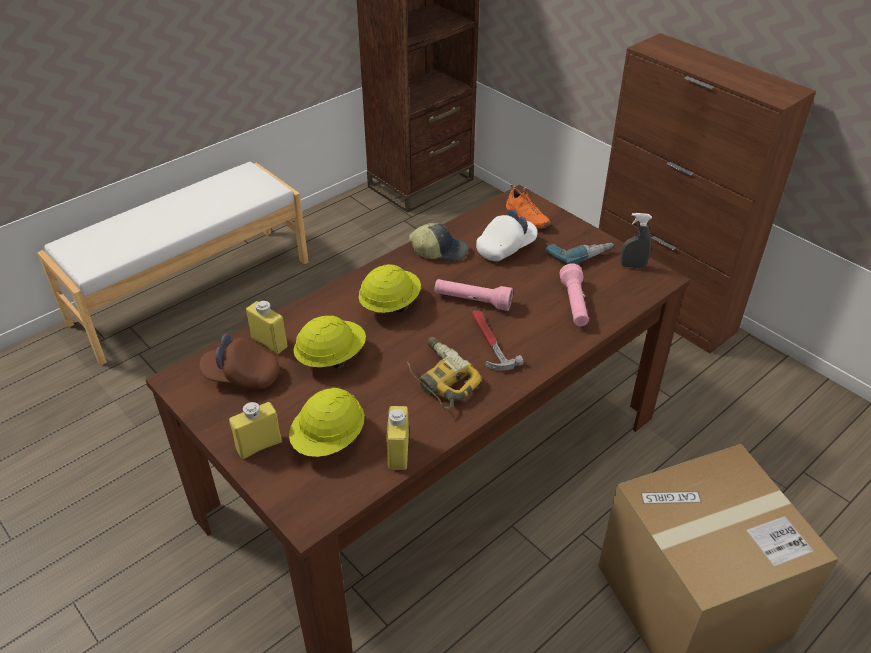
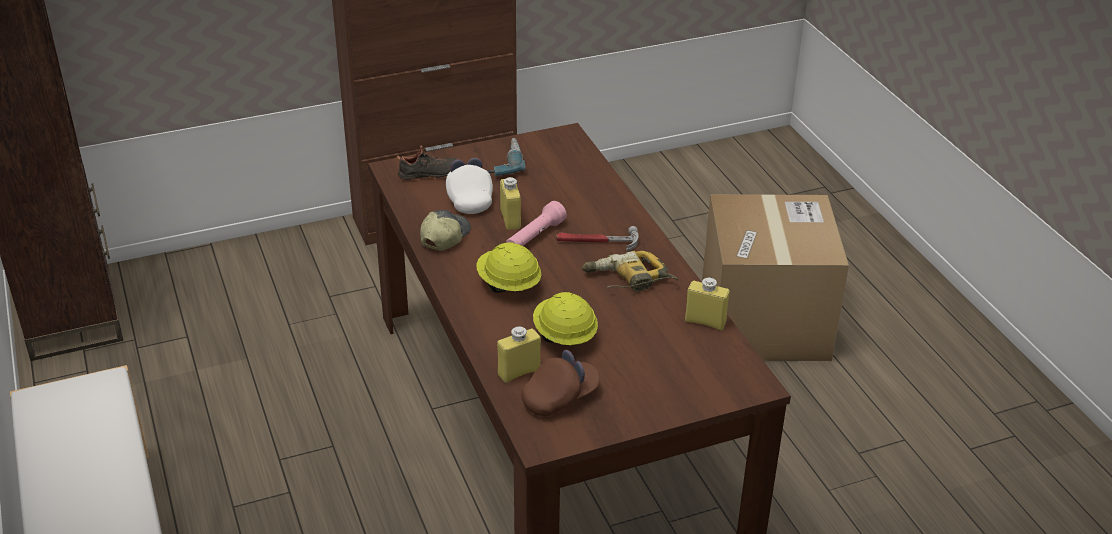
camera: 70 degrees left, 5 degrees down
brown cap [200,333,280,389] -> brown cap turned 150 degrees counterclockwise [522,350,599,416]
yellow bottle [229,402,282,459] -> yellow bottle moved to [500,177,521,230]
yellow hard hat [289,388,365,457] -> none
orange shoe [506,185,550,229] -> black shoe [396,146,458,181]
pink flashlight [560,263,589,326] -> none
grey spray bottle [620,213,652,269] -> none

